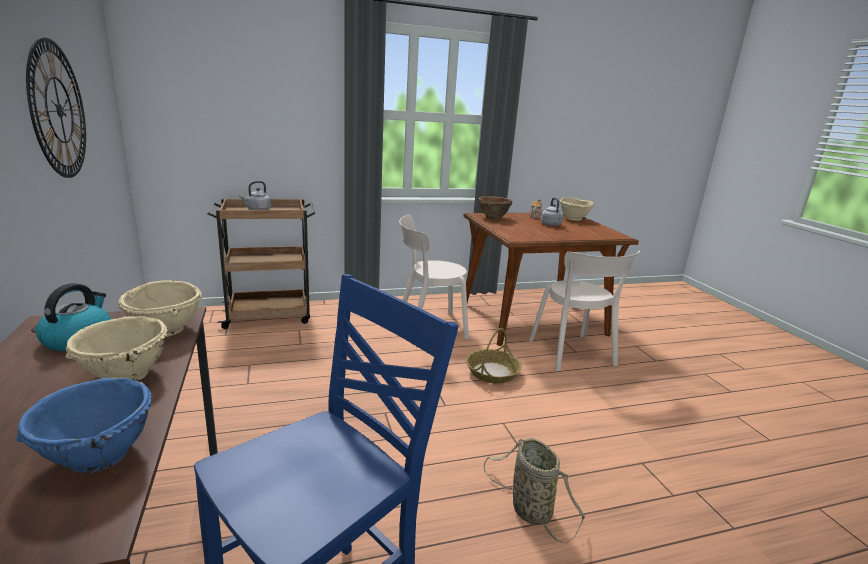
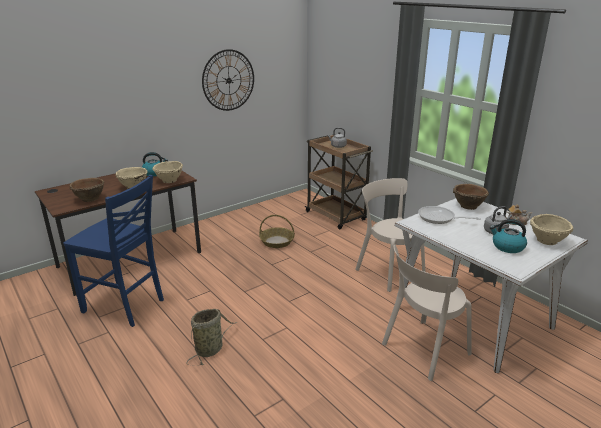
camera: 70 degrees right, 5 degrees up
blue bowl [16,377,152,473] -> brown bowl [70,178,104,202]
brown dining table [463,213,639,346] -> white dining table [395,198,588,373]
basket [466,328,522,384] -> basket moved to [259,215,295,248]
none -> frying pan [418,206,481,224]
none -> kettle [490,219,527,253]

